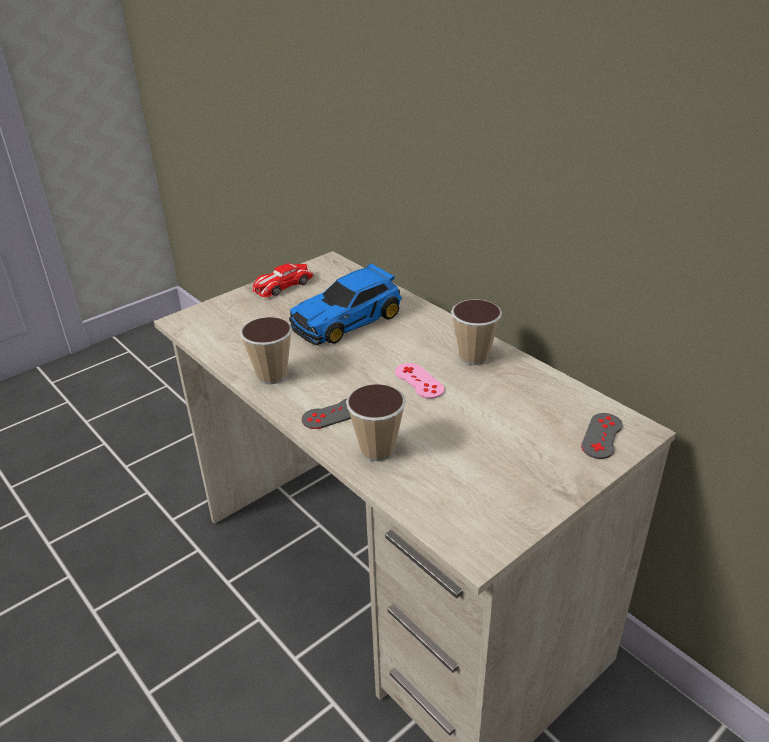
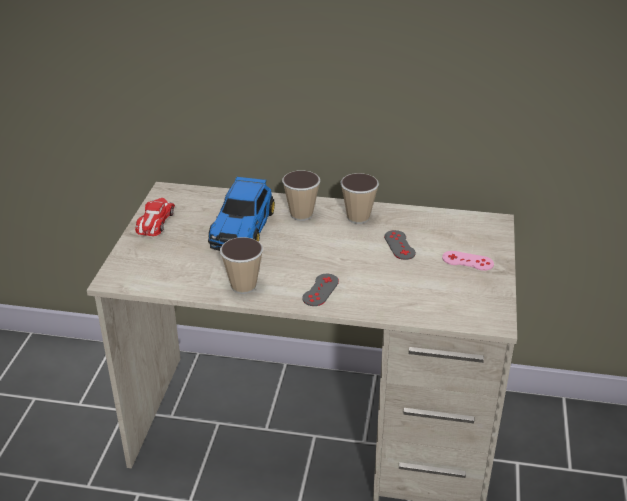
camera: 40 degrees left, 0 degrees up
cup [346,384,406,461] -> cup moved to [282,170,320,221]
pink game controller [395,363,445,399] -> pink game controller moved to [442,251,494,271]
grey game controller [581,413,623,459] -> grey game controller moved to [384,230,416,260]

